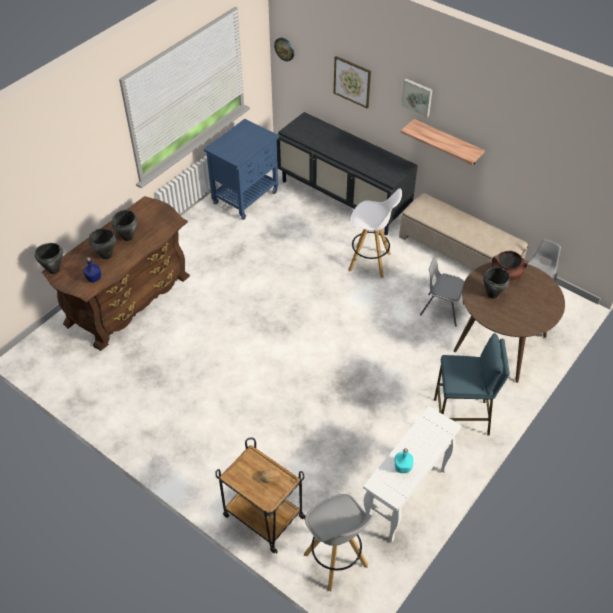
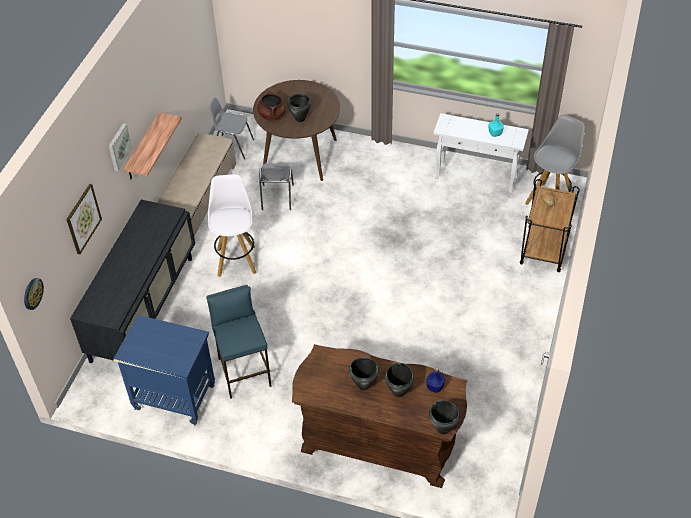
camera: 110 degrees left, 0 degrees up
blue stool [434,333,510,436] -> blue stool moved to [207,285,272,399]

